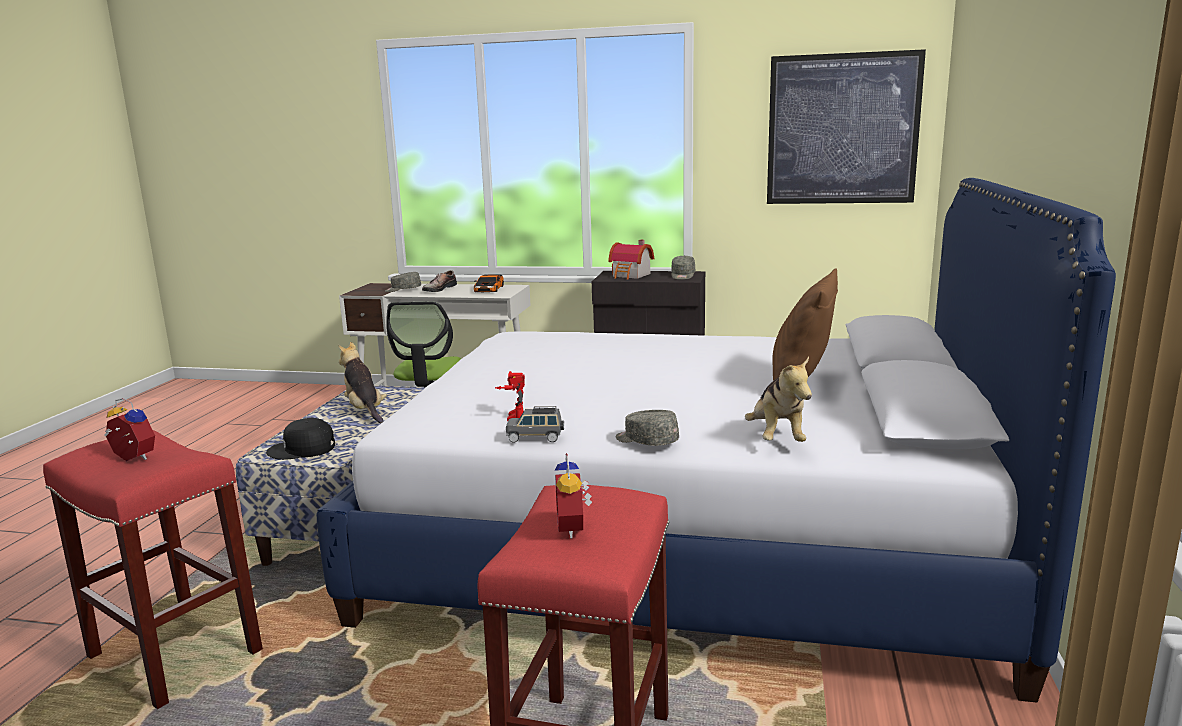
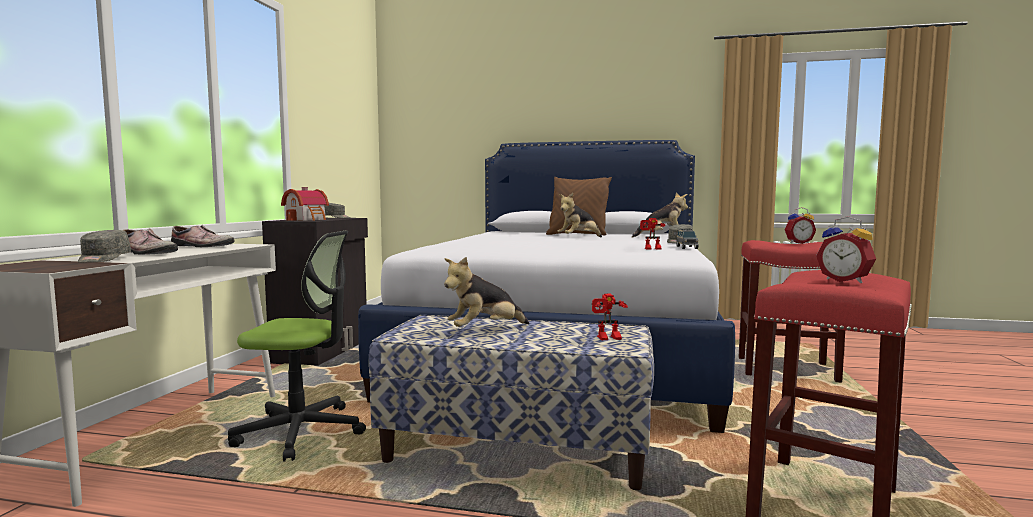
camera: 90 degrees left, 10 degrees down
alarm clock [104,398,155,461] -> alarm clock turned 60 degrees counterclockwise [816,216,876,283]
black cap [266,418,335,460] -> toy robot [592,294,628,340]
toy car [474,274,504,292] -> shoe [171,225,235,247]
picture [767,49,926,204] -> none
none -> plush toy [558,193,602,237]

